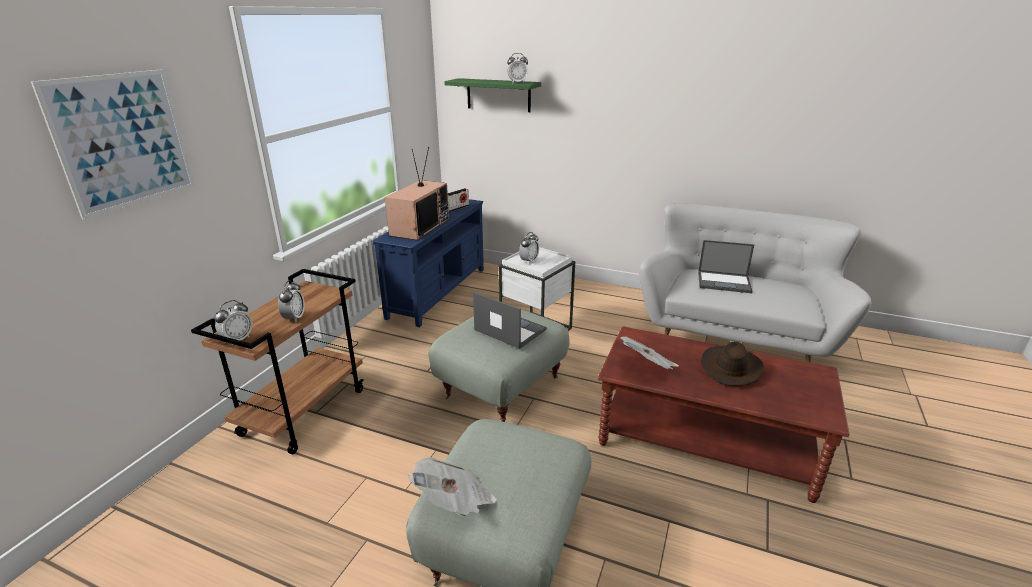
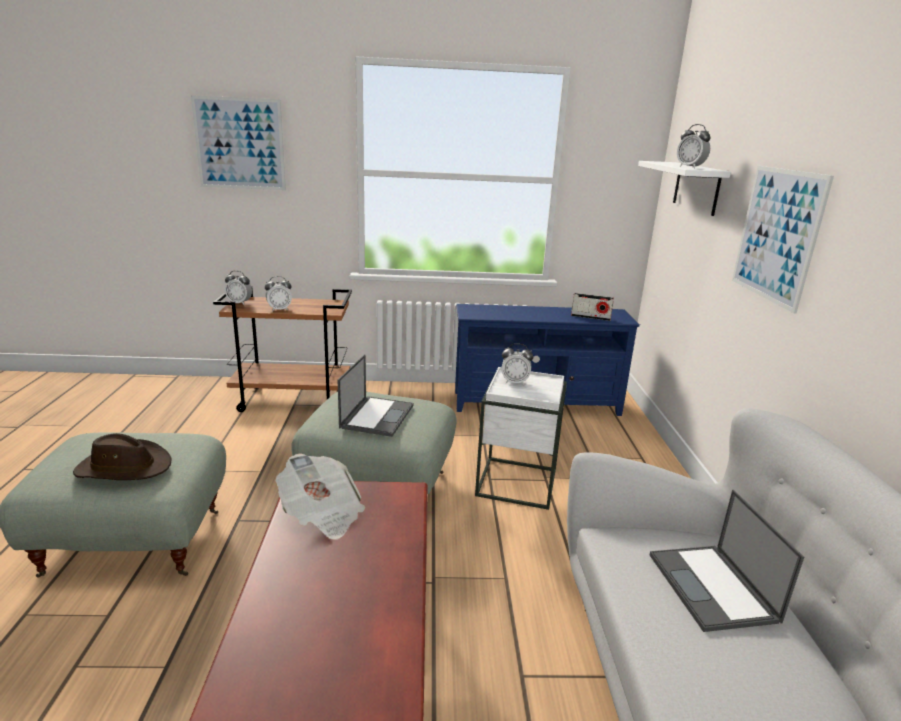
camera: 65 degrees right, 5 degrees down
television [385,147,449,240] -> none
newspaper [409,458,497,516] -> none
green shelf [444,78,541,112] -> white shelf [638,161,731,216]
brown hat [701,342,764,386] -> brown hat moved to [73,433,172,480]
none -> picture [732,166,834,313]

